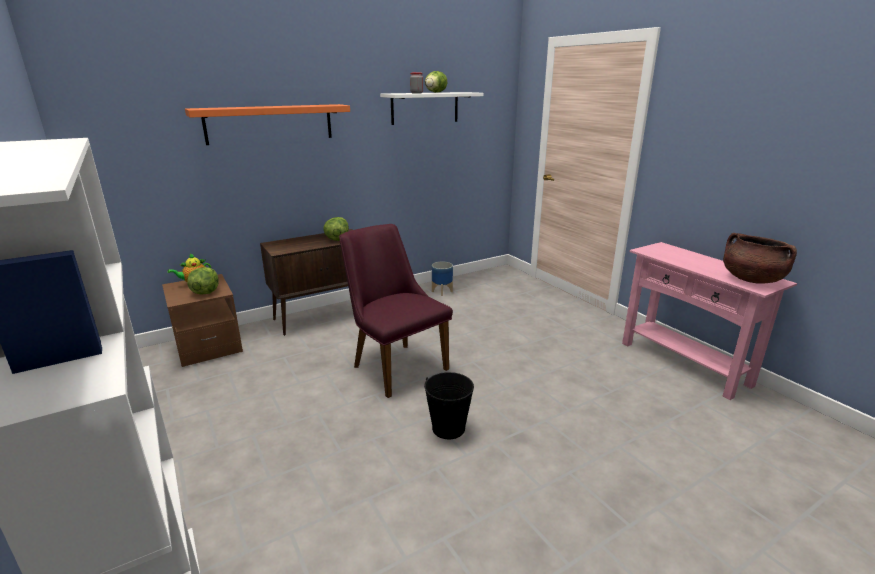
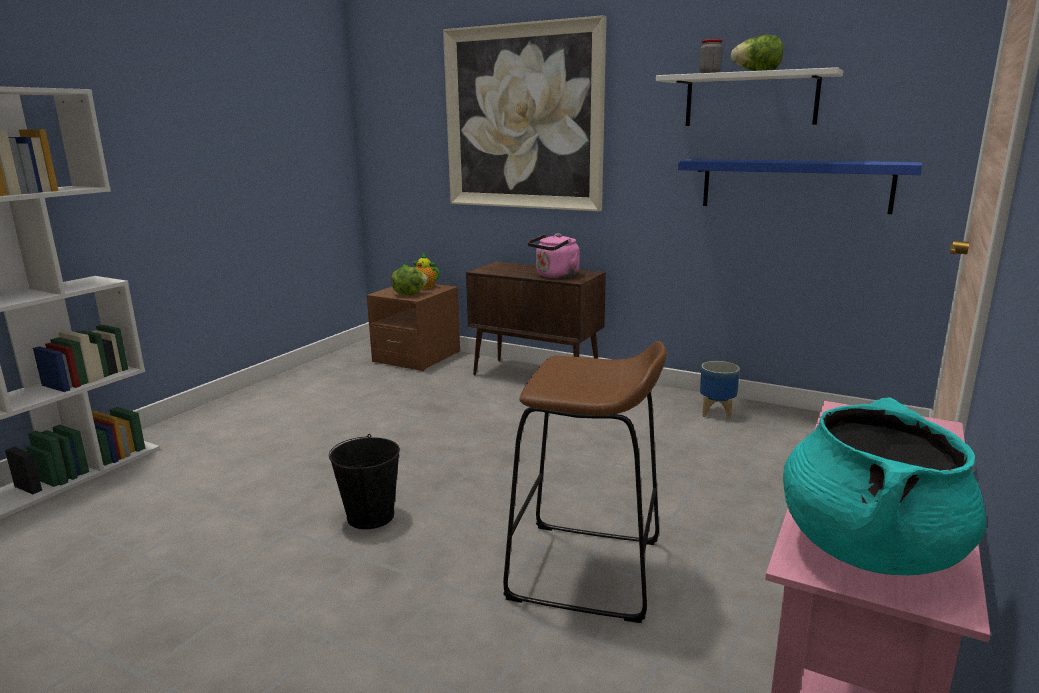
camera: 60 degrees right, 5 degrees down
orange shelf [185,104,350,145] -> picture [443,15,606,211]
lettuce [323,217,349,241] -> pink kettle [528,233,580,278]
purple chair [339,224,453,398] -> none
brown cooking pot [723,233,797,284] -> turquoise cooking pot [783,397,986,575]
none -> brown stool [503,341,667,623]
none -> blue shelf [678,159,922,214]

